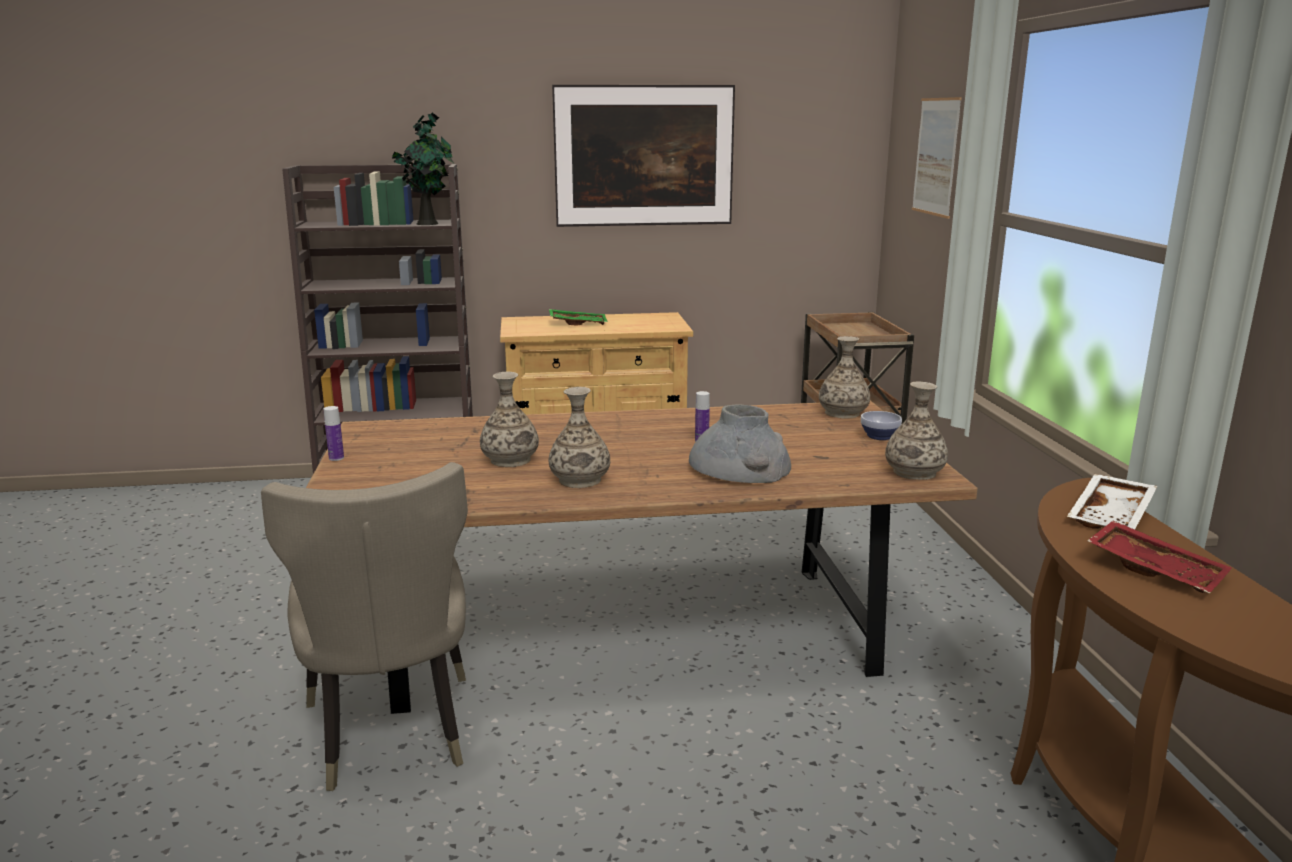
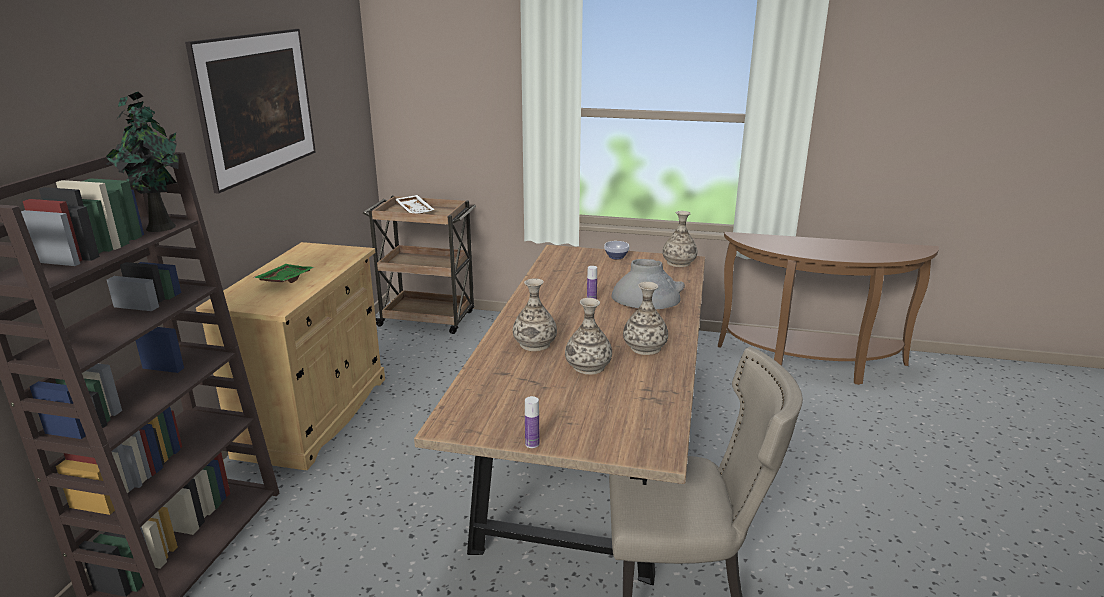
camera: 70 degrees left, 5 degrees up
vase [819,336,870,419] -> vase moved to [513,278,557,351]
picture [912,97,962,219] -> none
white tray [1067,474,1158,530] -> white tray moved to [395,195,435,214]
red tray [1087,521,1232,593] -> none

